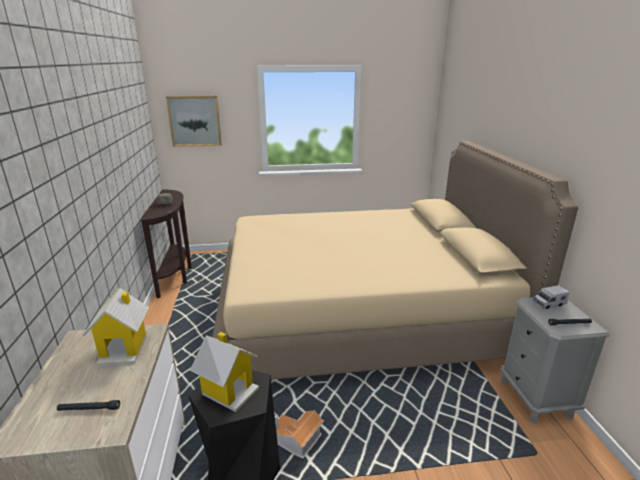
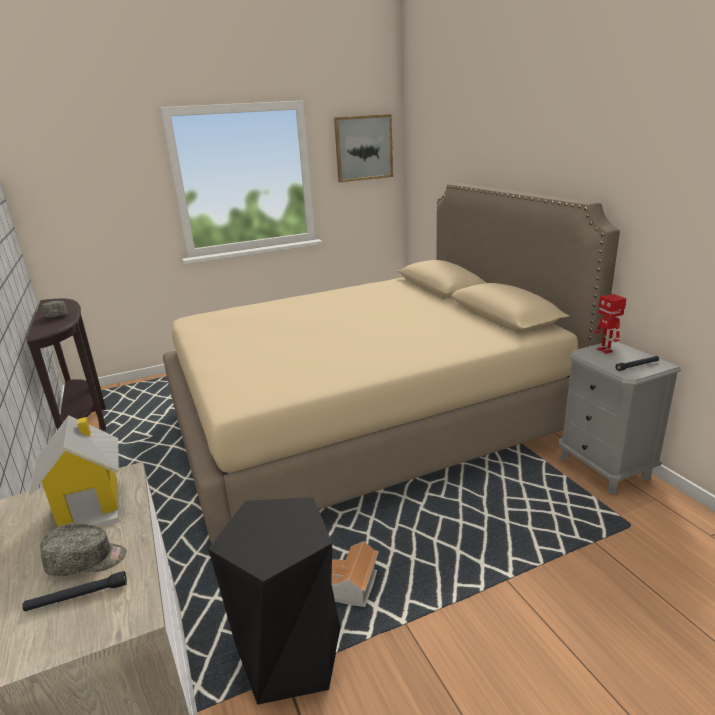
camera: 15 degrees left, 0 degrees up
picture [166,96,222,147] -> picture moved to [334,114,393,182]
toy house [190,332,259,412] -> none
toy truck [533,285,570,309] -> toy robot [594,294,627,354]
none -> grey cap [40,524,127,577]

